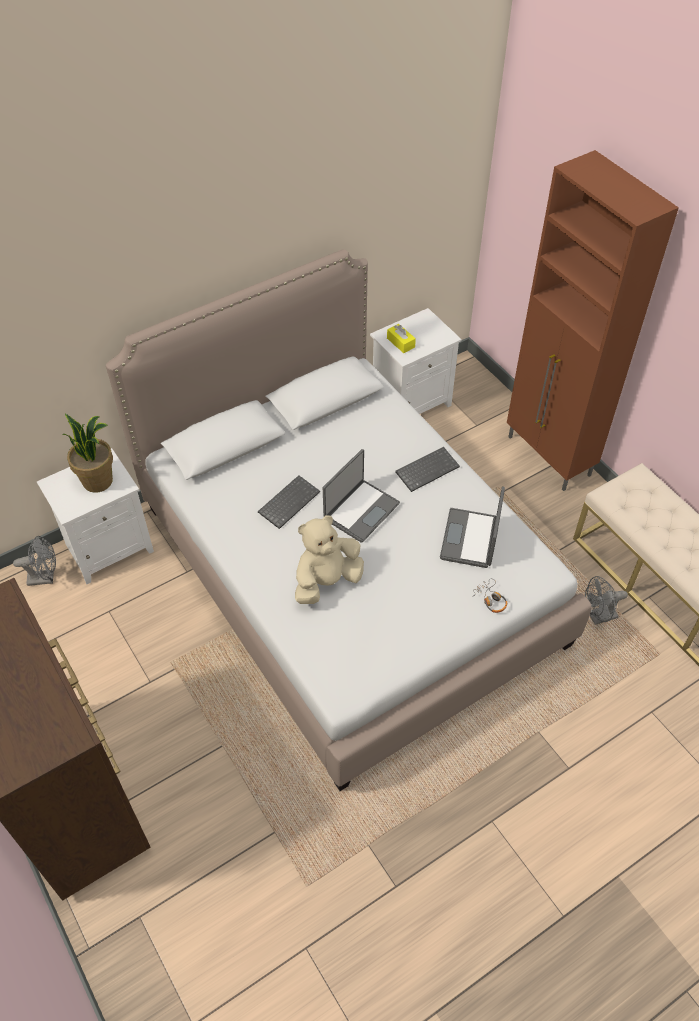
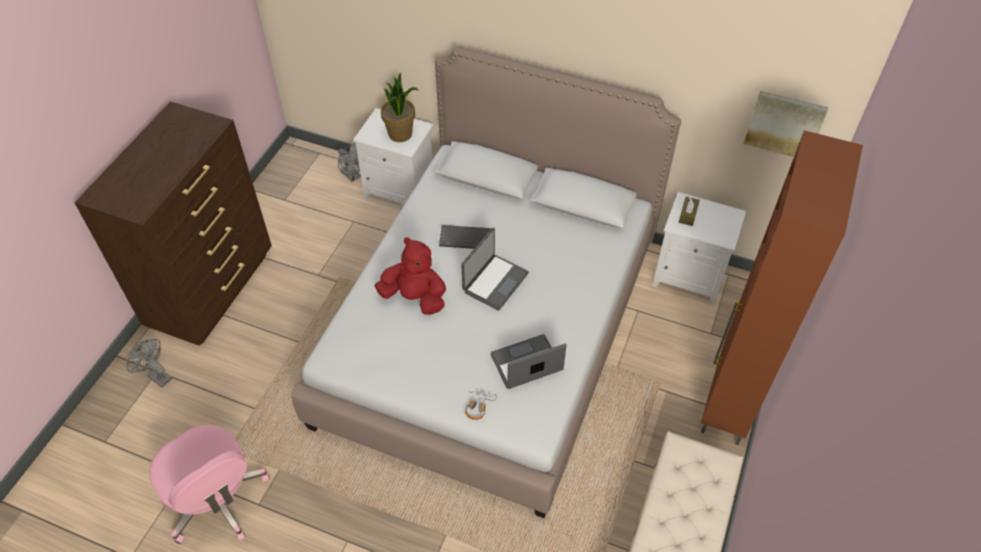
camera: 55 degrees right, 0 degrees up
beige plush toy [295,515,364,604] -> red plush toy [374,238,446,315]
laptop [323,449,400,543] -> laptop turned 60 degrees counterclockwise [461,228,529,311]
yellow tissue box [387,324,416,353] -> brown tissue box [679,197,700,226]
keyboard [395,447,460,492] -> none
grey fan [585,576,628,625] -> grey fan moved to [127,339,172,388]
none -> pink office chair [149,424,270,544]
none -> picture [744,91,828,157]

